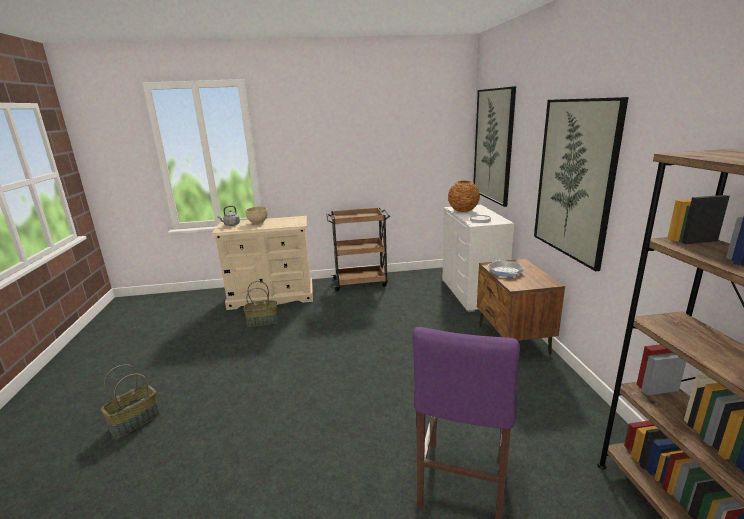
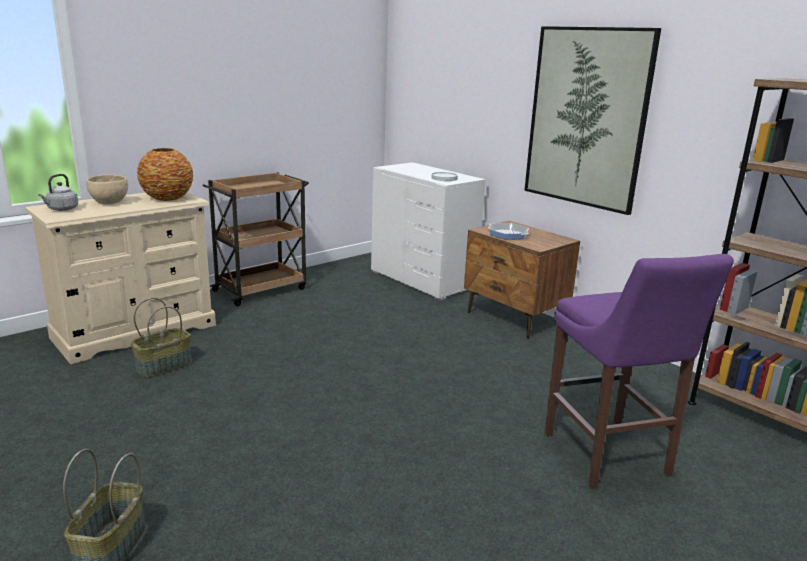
camera: 35 degrees left, 0 degrees up
vase [448,181,480,212] -> vase moved to [137,148,194,201]
picture [473,86,516,207] -> none

